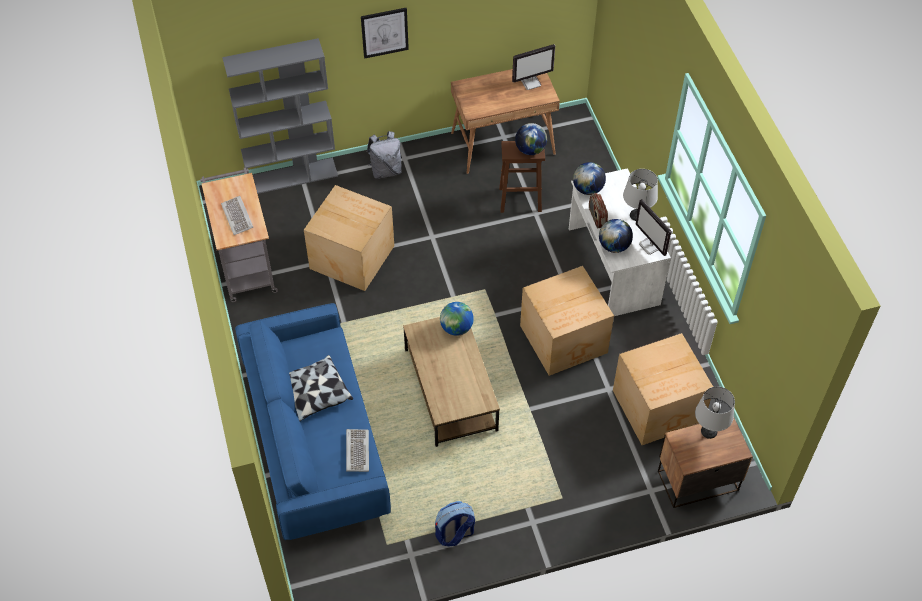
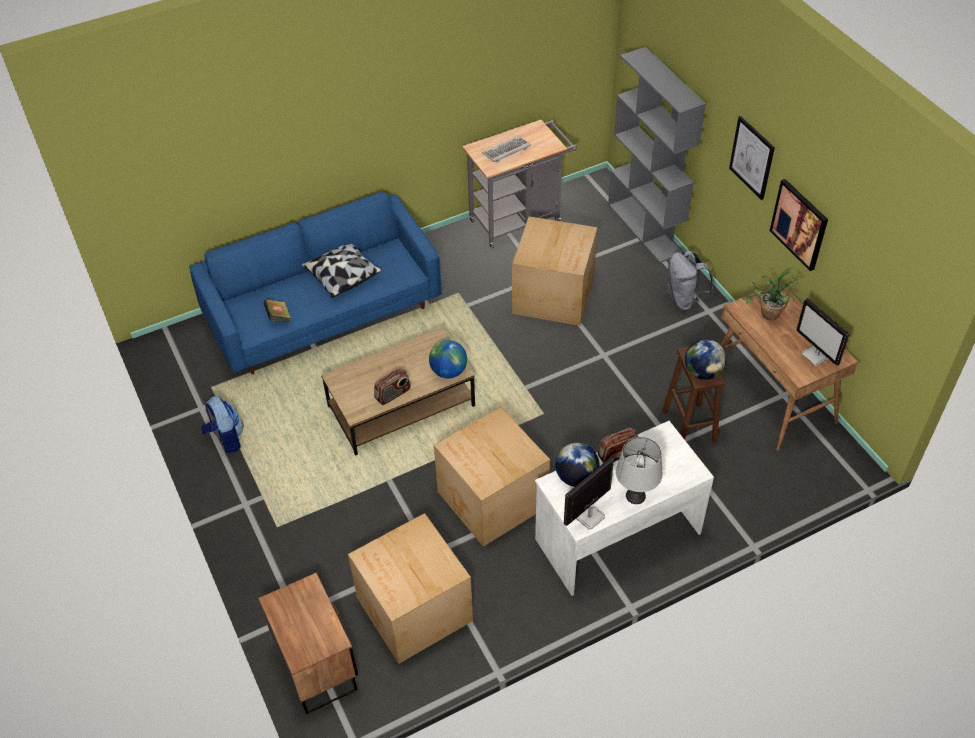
camera: 80 degrees right, 5 degrees down
keyboard [346,429,369,472] -> book [263,299,291,323]
globe [573,162,606,195] -> none
grey table lamp [695,386,735,439] -> none
none -> radio [374,368,411,405]
none -> potted plant [742,271,800,321]
none -> picture [770,179,828,271]

